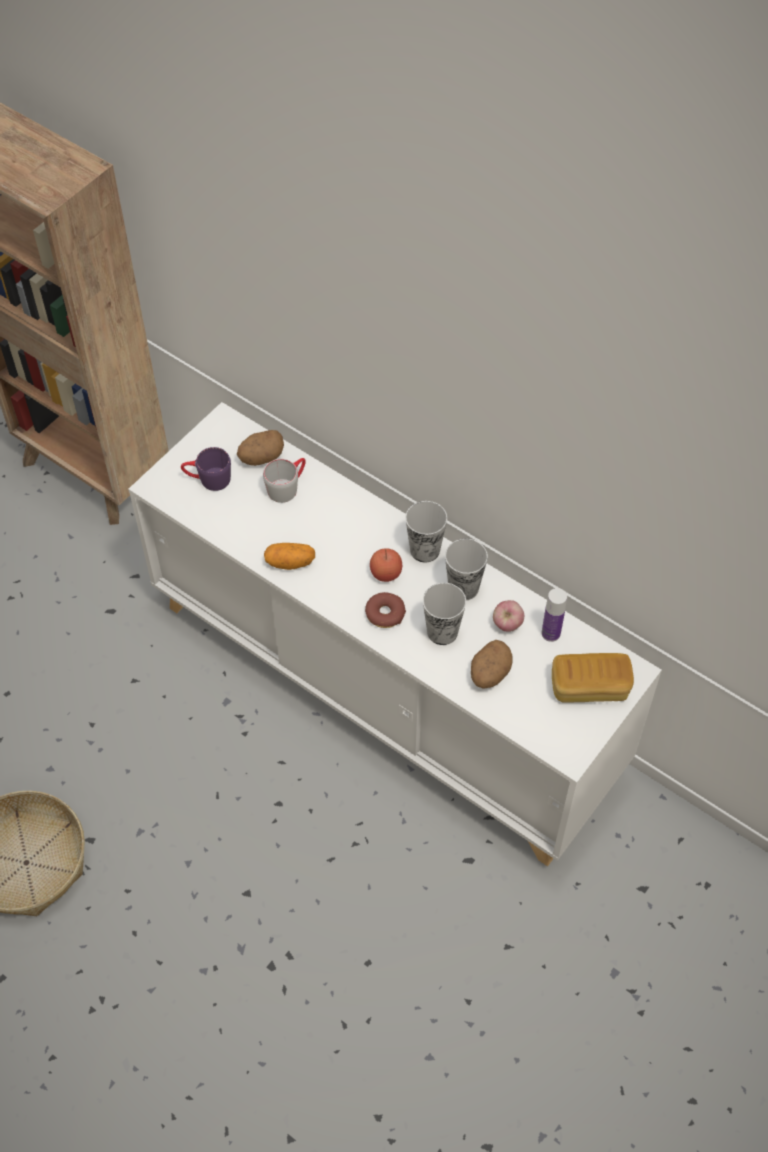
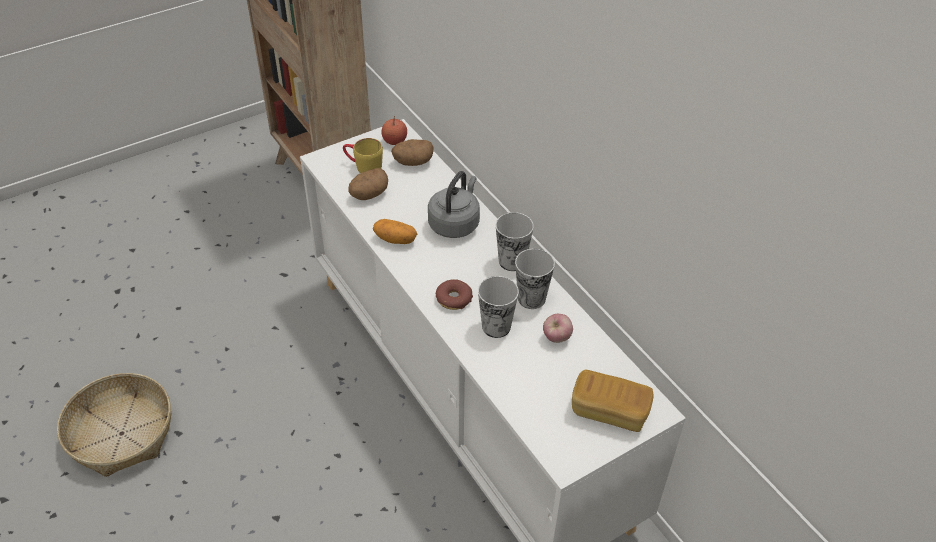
camera: 20 degrees right, 10 degrees down
purple mug [181,447,231,491] -> yellow mug [343,138,383,173]
grey mug [263,458,306,503] -> none
apple [370,548,402,582] -> apple moved to [381,116,407,145]
potato [471,640,513,689] -> potato moved to [348,168,388,200]
bottle [541,588,567,642] -> none
none -> grey kettle [428,171,480,238]

